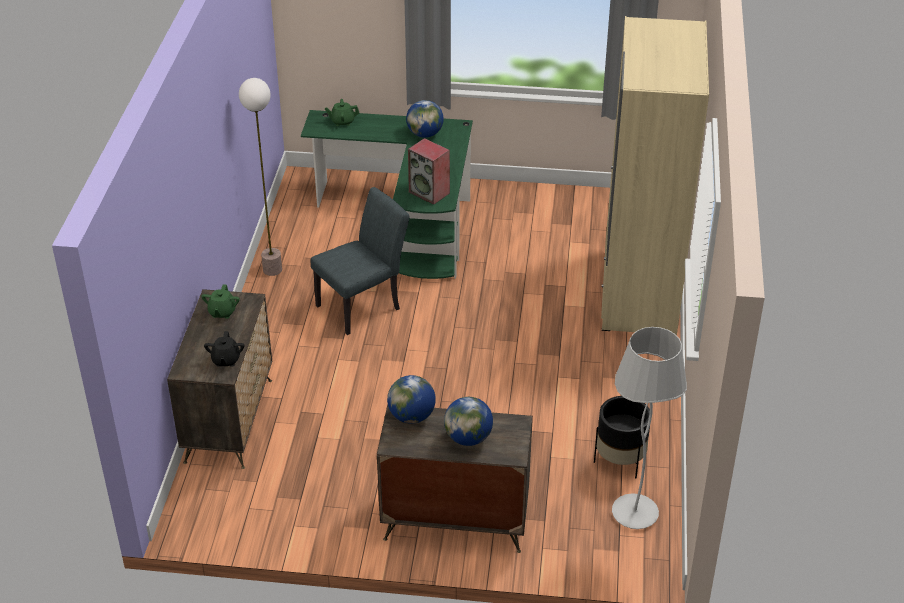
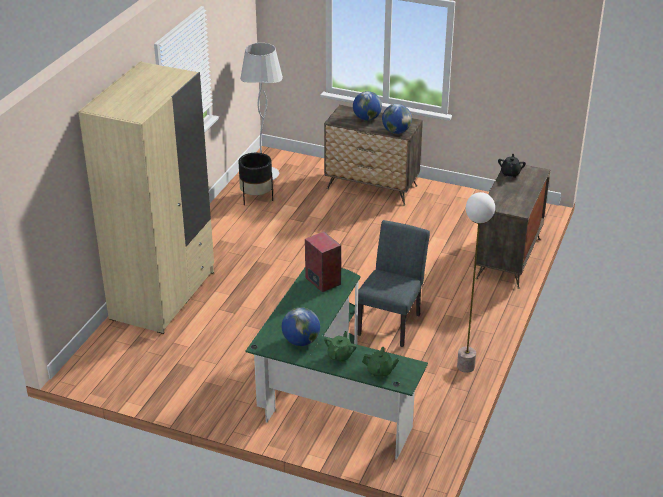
camera: 165 degrees left, 5 degrees down
green teapot [201,284,240,319] -> green teapot moved to [324,331,356,363]
grey chair [311,187,410,335] -> grey chair turned 135 degrees clockwise [358,220,430,347]

